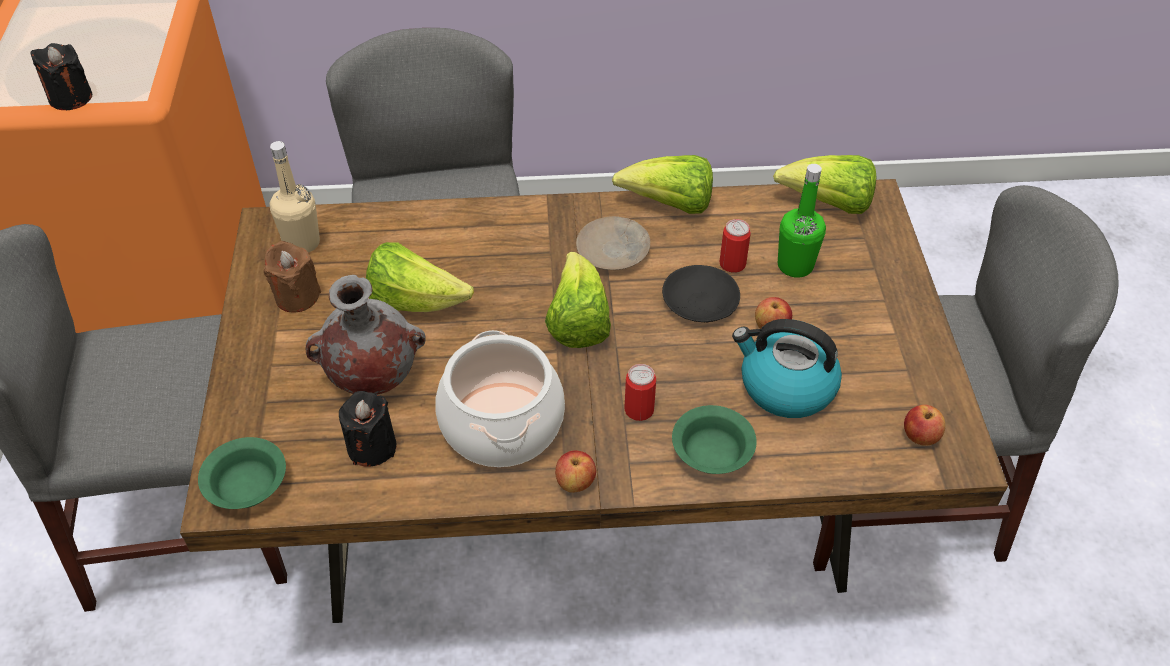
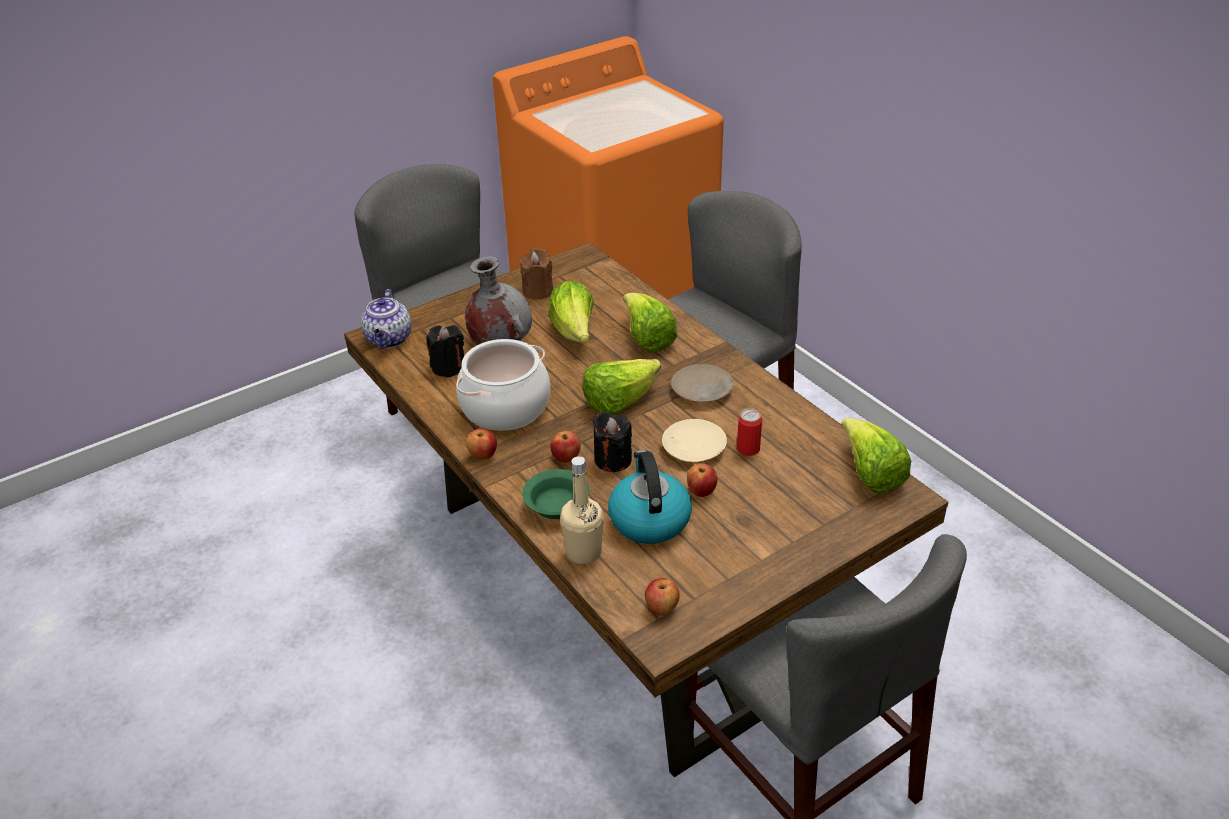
camera: 60 degrees right, 10 degrees down
black candle [31,43,92,110] -> black candle moved to [593,411,632,472]
green bowl [198,437,286,509] -> teapot [361,289,412,349]
beige bottle [270,141,320,253] -> beige bottle moved to [560,456,604,564]
lettuce [612,155,713,214] -> lettuce moved to [623,293,677,353]
can [624,364,656,421] -> apple [550,431,581,463]
black plate [662,265,740,323] -> beige plate [662,419,727,462]
green bottle [778,164,826,277] -> none

